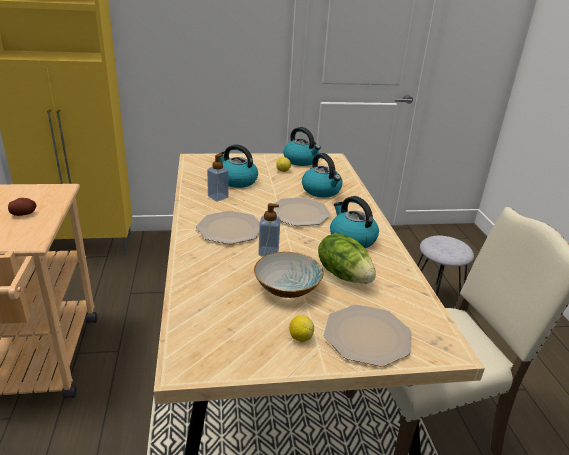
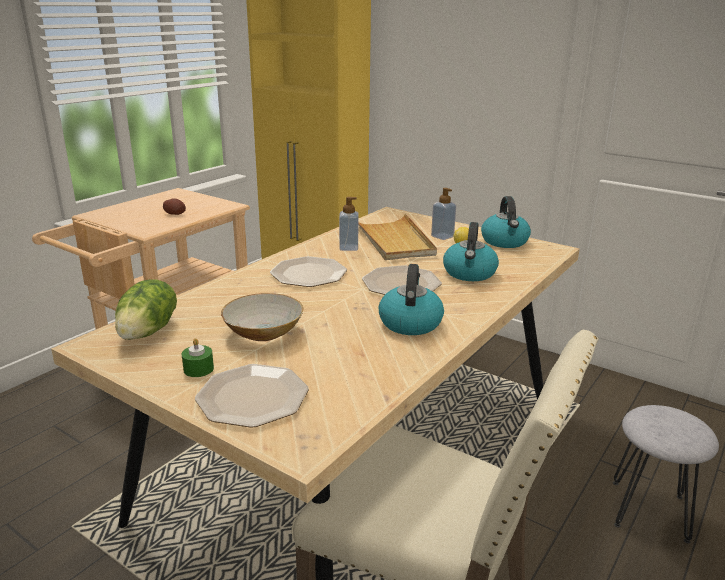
camera: 45 degrees right, 5 degrees down
kettle [217,144,258,188] -> beige tray [358,213,437,260]
soap dispenser [258,203,281,257] -> soap dispenser moved to [431,188,456,240]
lemon [289,315,314,342] -> green candle [182,338,214,377]
lettuce [318,233,376,284] -> lettuce moved to [115,279,177,340]

